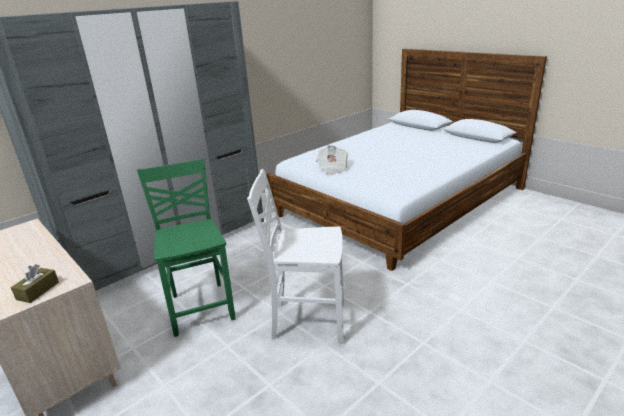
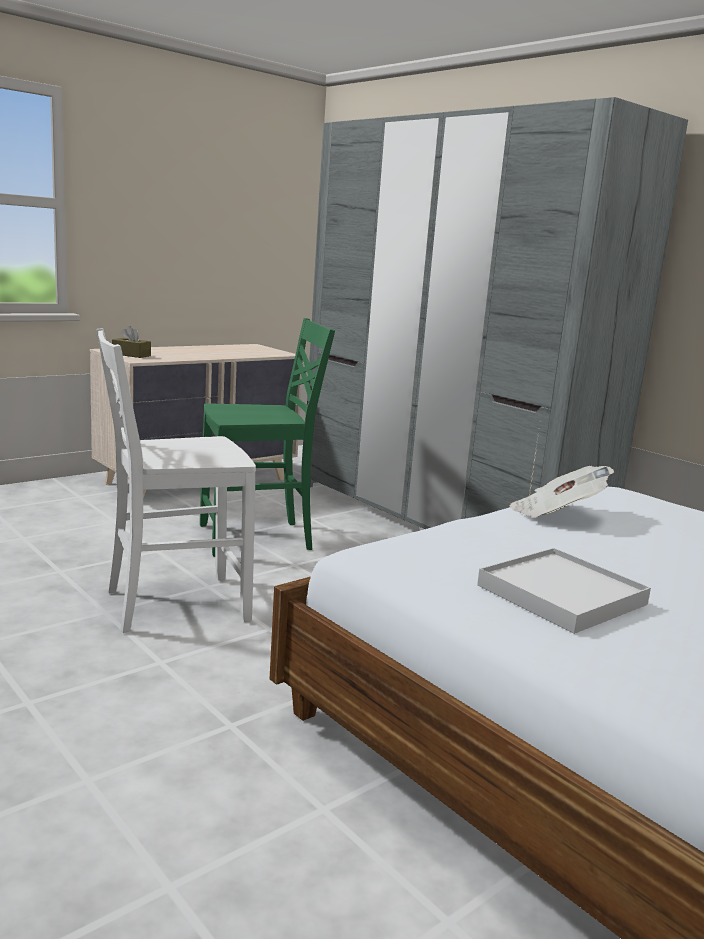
camera: 90 degrees right, 10 degrees down
white chair [247,169,344,344] -> white chair turned 120 degrees counterclockwise [96,328,256,633]
none -> white tray [477,548,651,634]

